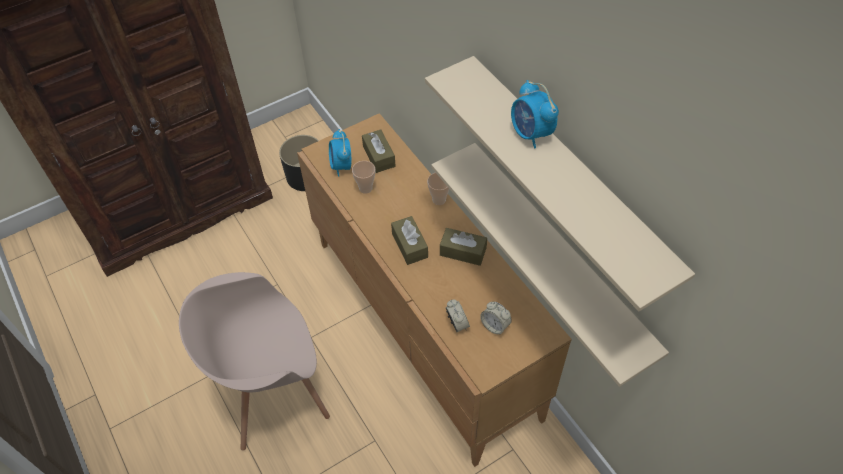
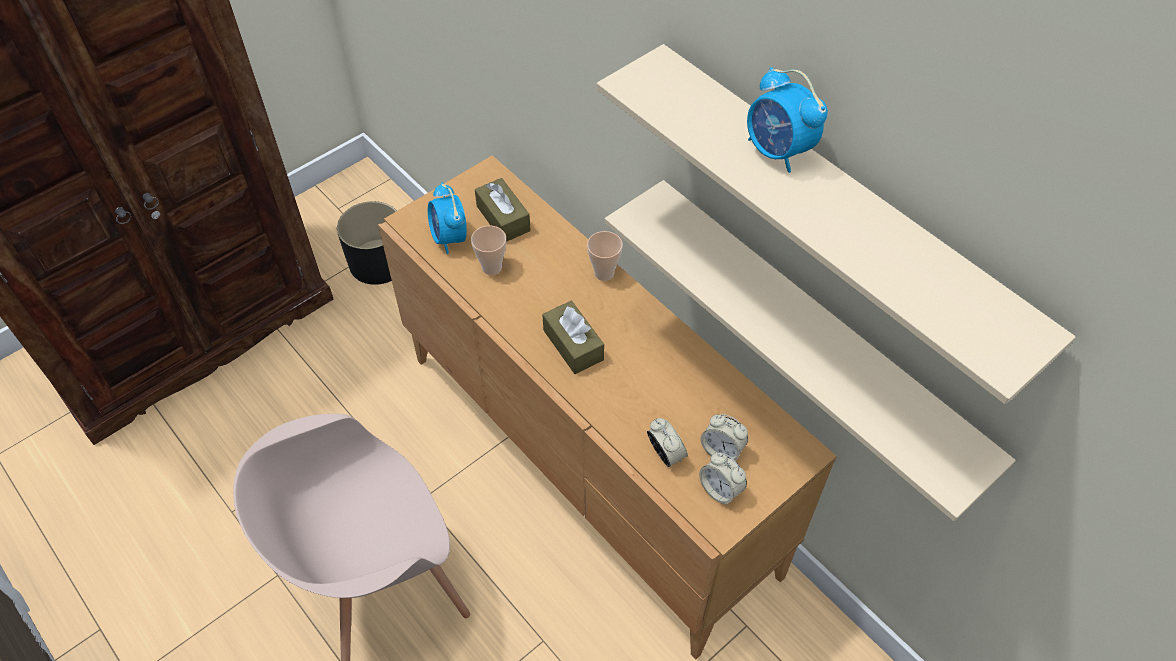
camera: 10 degrees left, 0 degrees up
brown tissue box [440,228,487,266] -> none
none -> alarm clock [699,453,747,505]

